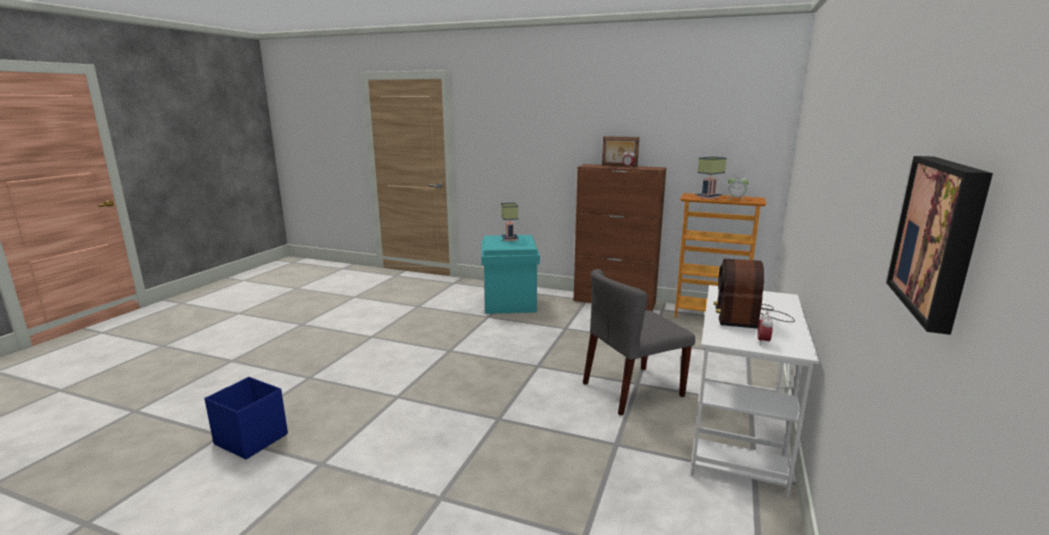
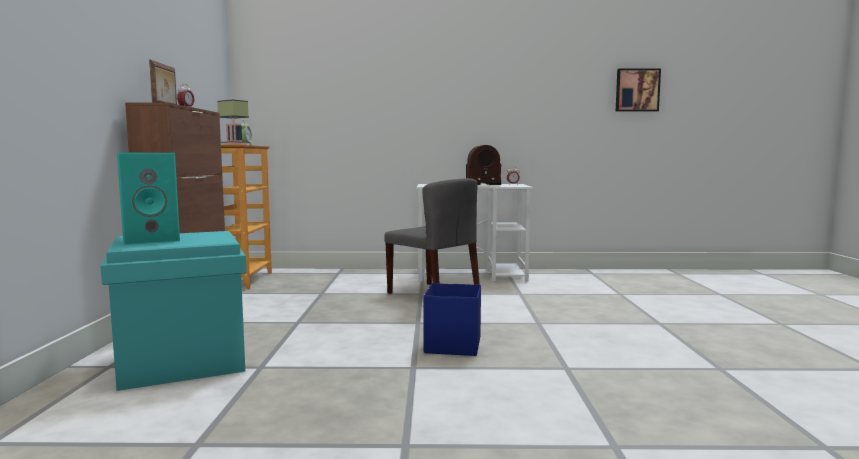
camera: 110 degrees left, 10 degrees down
blue storage box [204,377,288,459] -> blue storage box moved to [424,283,481,356]
table lamp [501,203,519,241] -> turquoise speaker [117,153,180,245]

